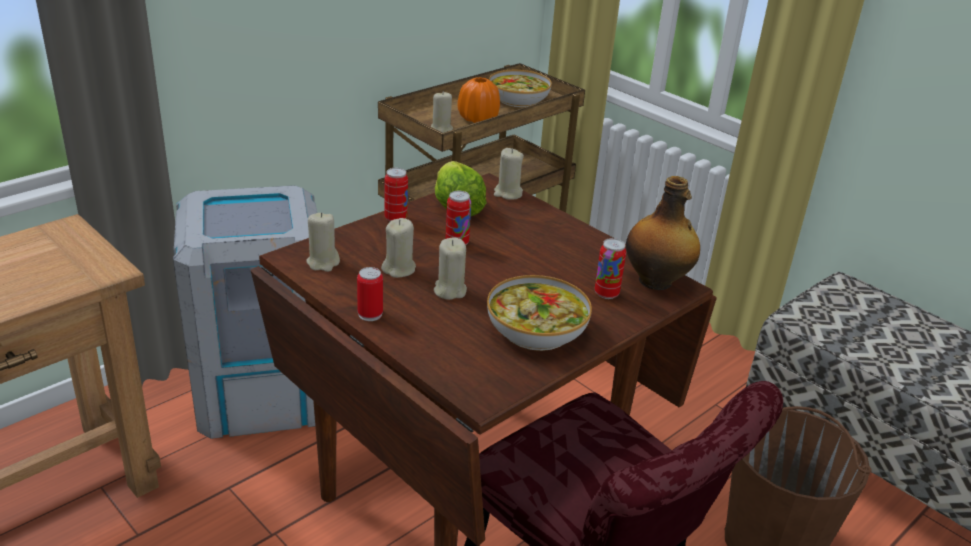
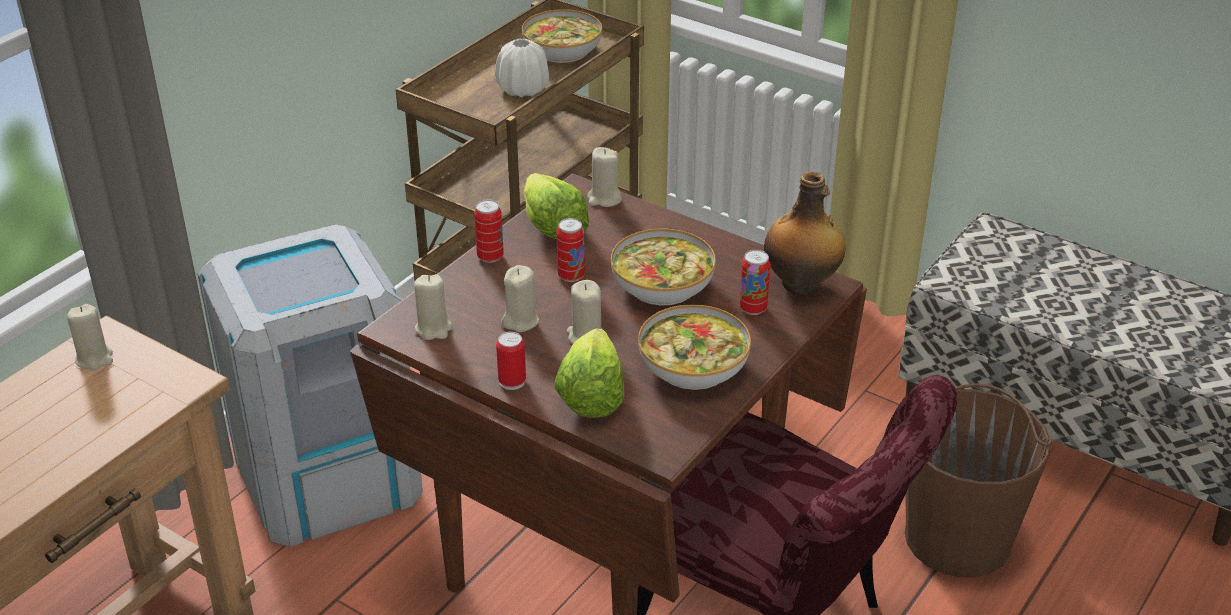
camera: 10 degrees left, 5 degrees up
beige candle [431,91,453,133] -> beige candle moved to [67,304,113,370]
orange vase [457,77,500,123] -> white vase [495,39,549,97]
none -> lettuce [554,328,624,418]
none -> bowl [611,229,716,306]

